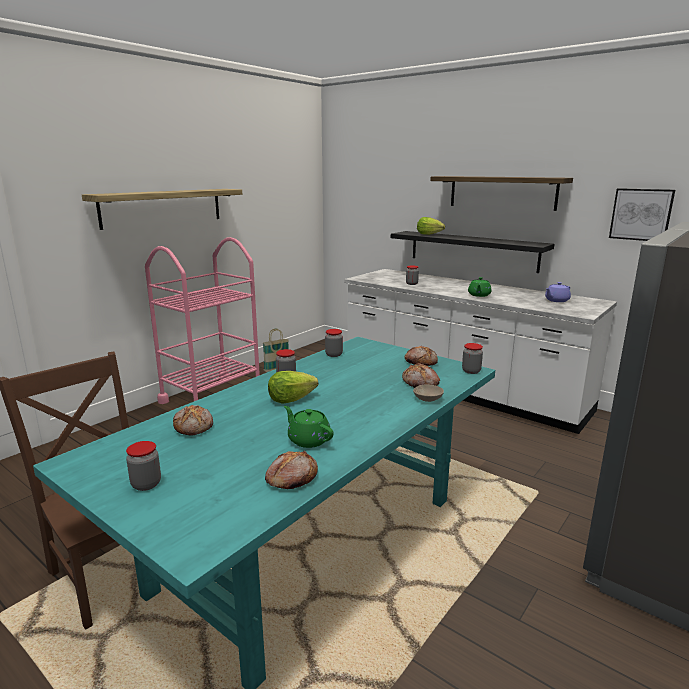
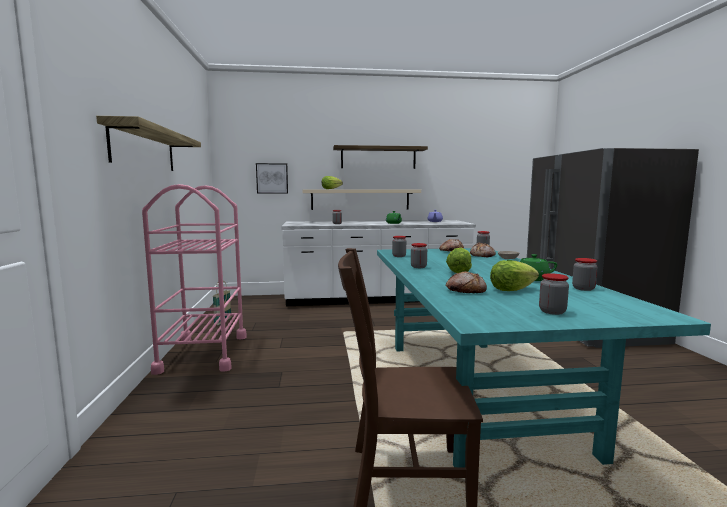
camera: 45 degrees left, 10 degrees down
bread [265,451,318,489] -> jar [572,258,598,291]
black shelf [391,231,554,273] -> beige shelf [302,189,421,210]
picture [609,188,675,241] -> picture moved to [256,163,288,194]
none -> lettuce [490,260,539,291]

